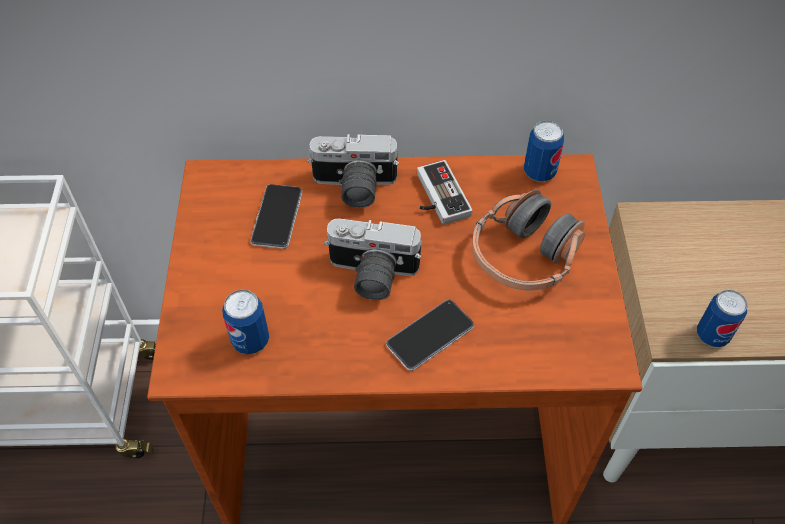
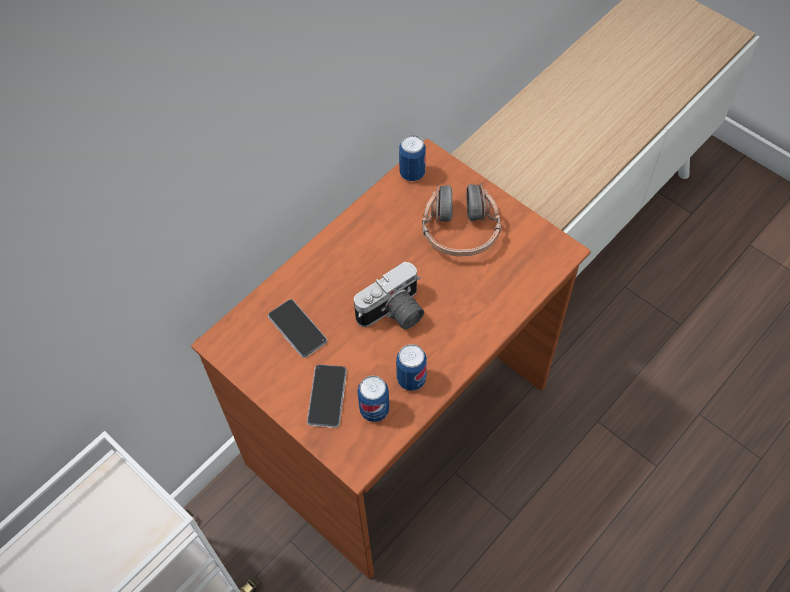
camera: 45 degrees left, 5 degrees up
camera [308,134,399,208] -> none
phone [386,300,474,371] -> phone moved to [307,365,347,428]
game controller [417,160,472,225] -> none
can [697,290,747,347] -> can moved to [396,344,427,391]

